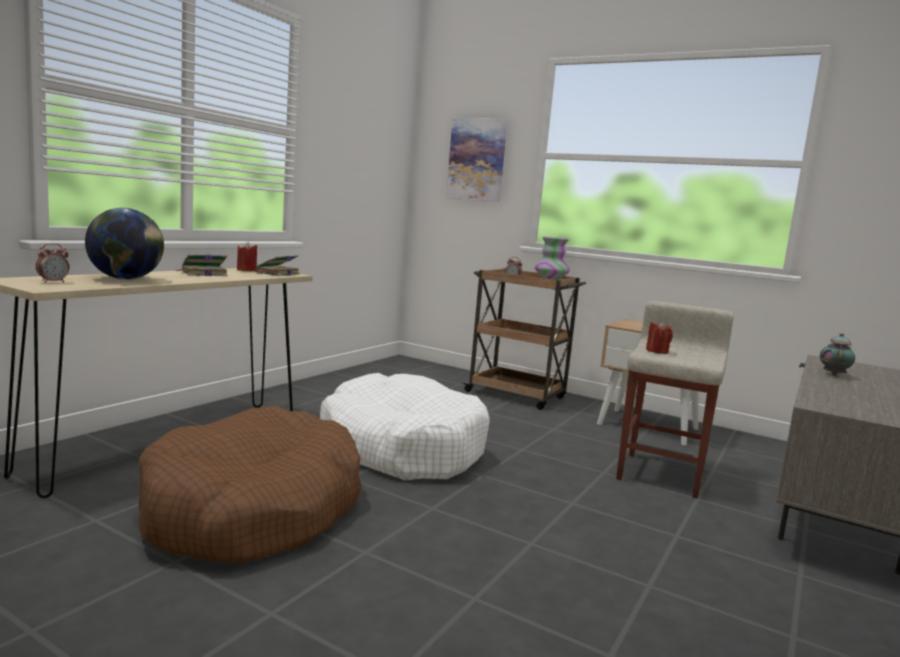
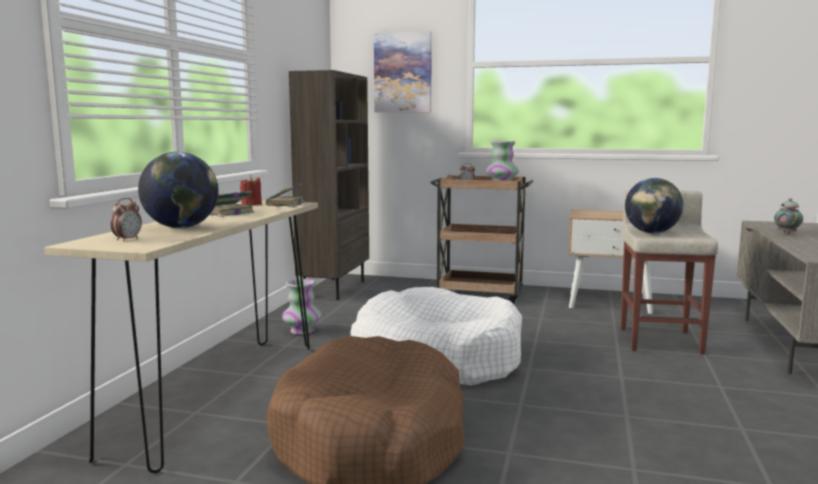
camera: 15 degrees left, 0 degrees up
red candle [646,321,673,354] -> globe [625,178,683,234]
none -> vase [282,279,322,334]
none -> brown bookcase [289,70,369,300]

